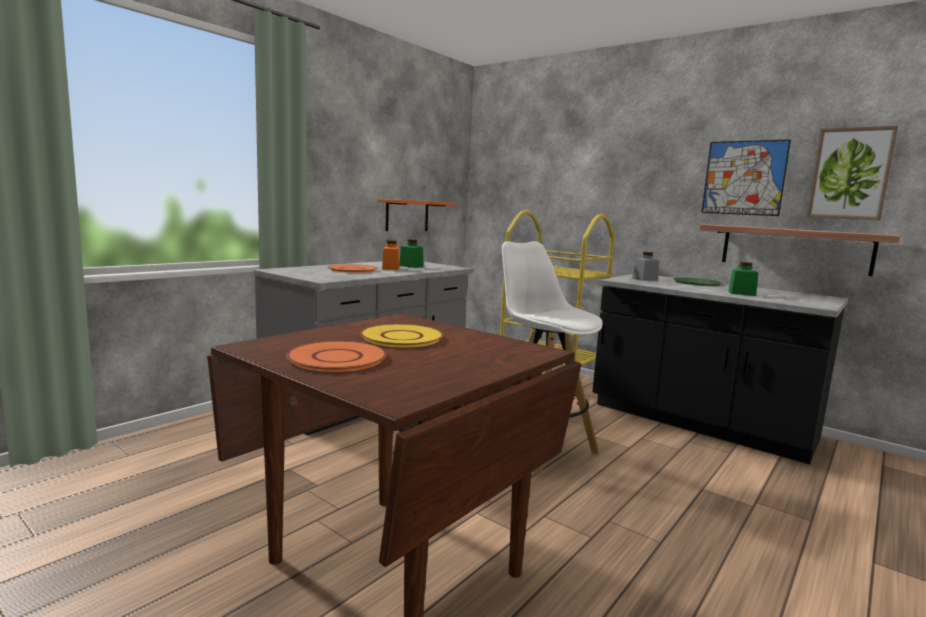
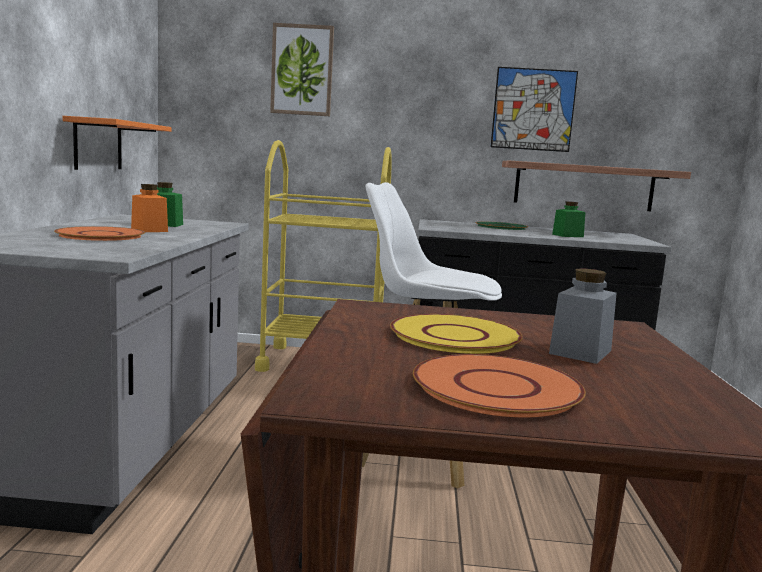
camera: 35 degrees left, 0 degrees up
grey jar [632,252,659,281] -> grey jar moved to [549,268,617,364]
picture [807,126,898,220] -> picture moved to [270,23,334,116]

